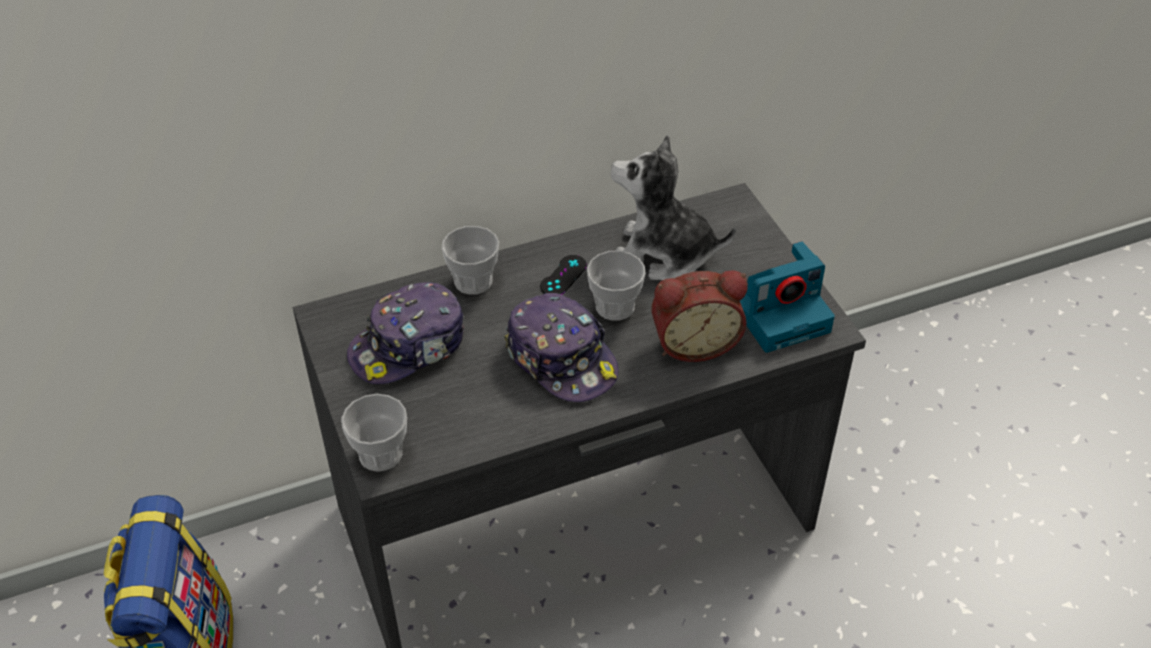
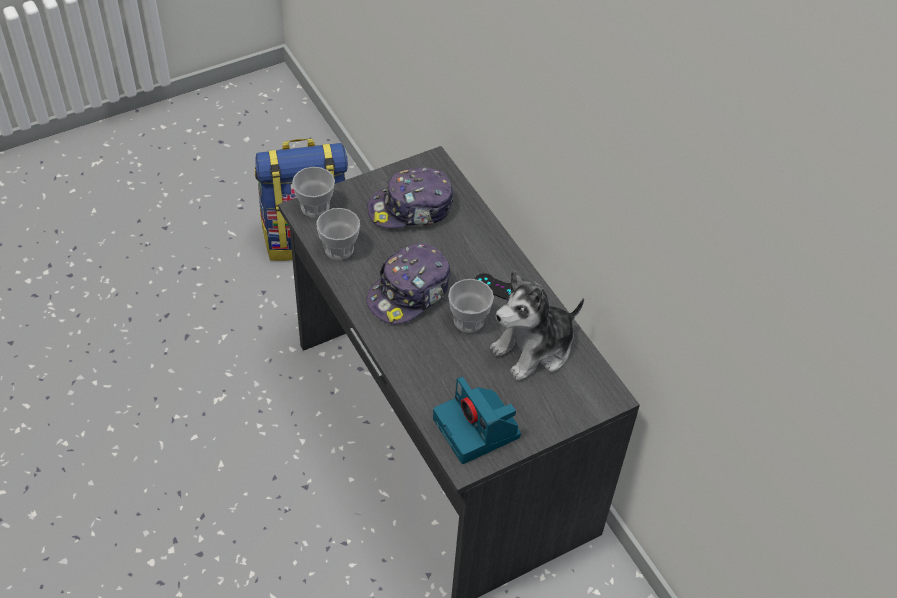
camera: 80 degrees right, 5 degrees up
cap [347,282,465,384] -> cap turned 60 degrees counterclockwise [367,167,454,228]
cup [442,226,499,295] -> cup moved to [316,208,360,260]
plush toy [611,135,736,280] -> plush toy turned 135 degrees counterclockwise [490,270,584,381]
alarm clock [651,270,748,362] -> none

